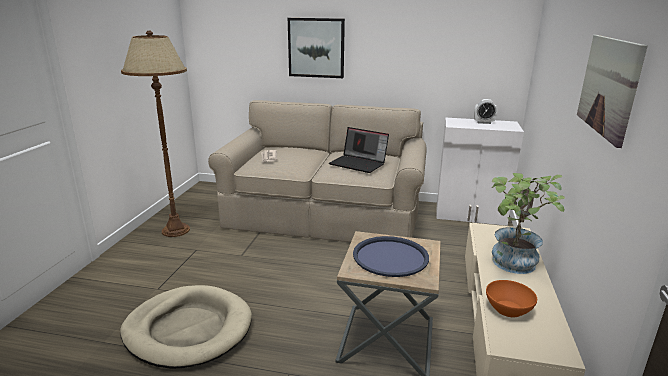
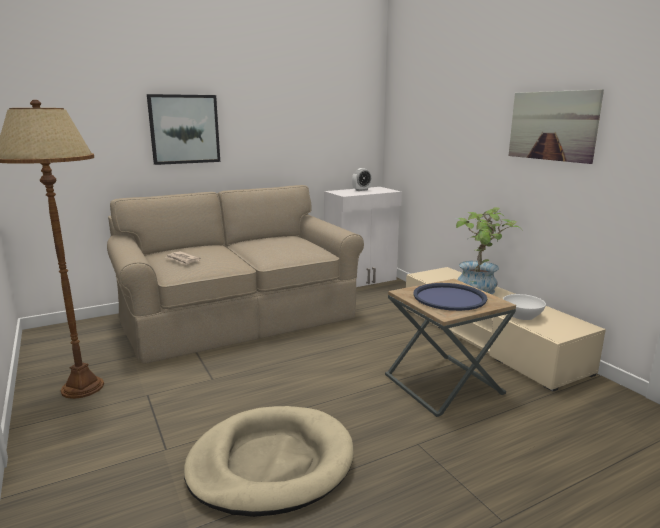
camera: 40 degrees left, 5 degrees down
laptop [329,127,389,173] -> none
orange bowl [486,280,537,317] -> white bowl [503,294,546,320]

